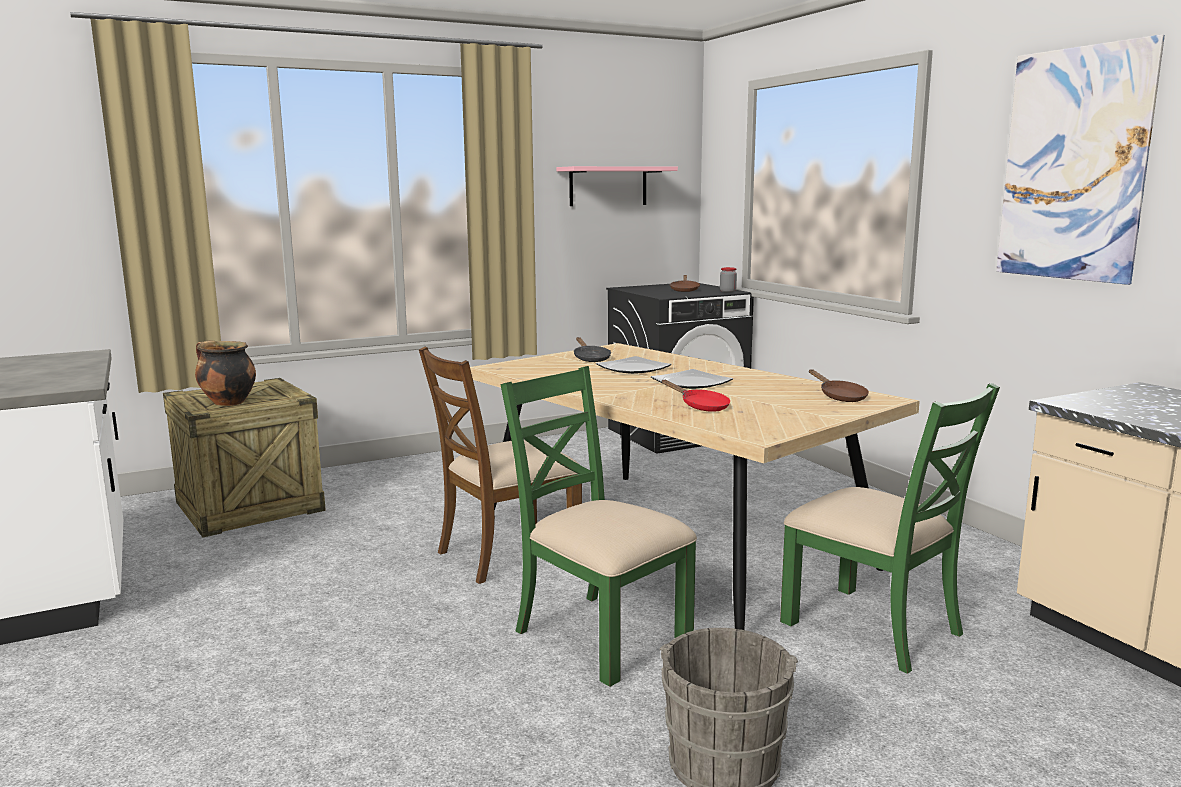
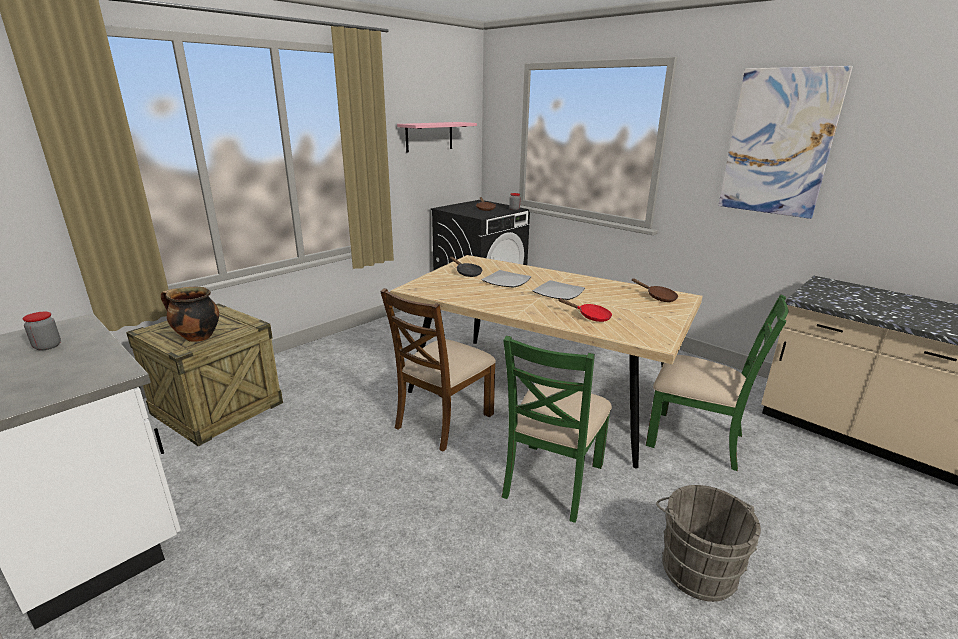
camera: 20 degrees left, 10 degrees up
green chair [501,366,697,687] -> green chair turned 90 degrees counterclockwise [502,336,612,523]
none -> jar [22,312,61,351]

